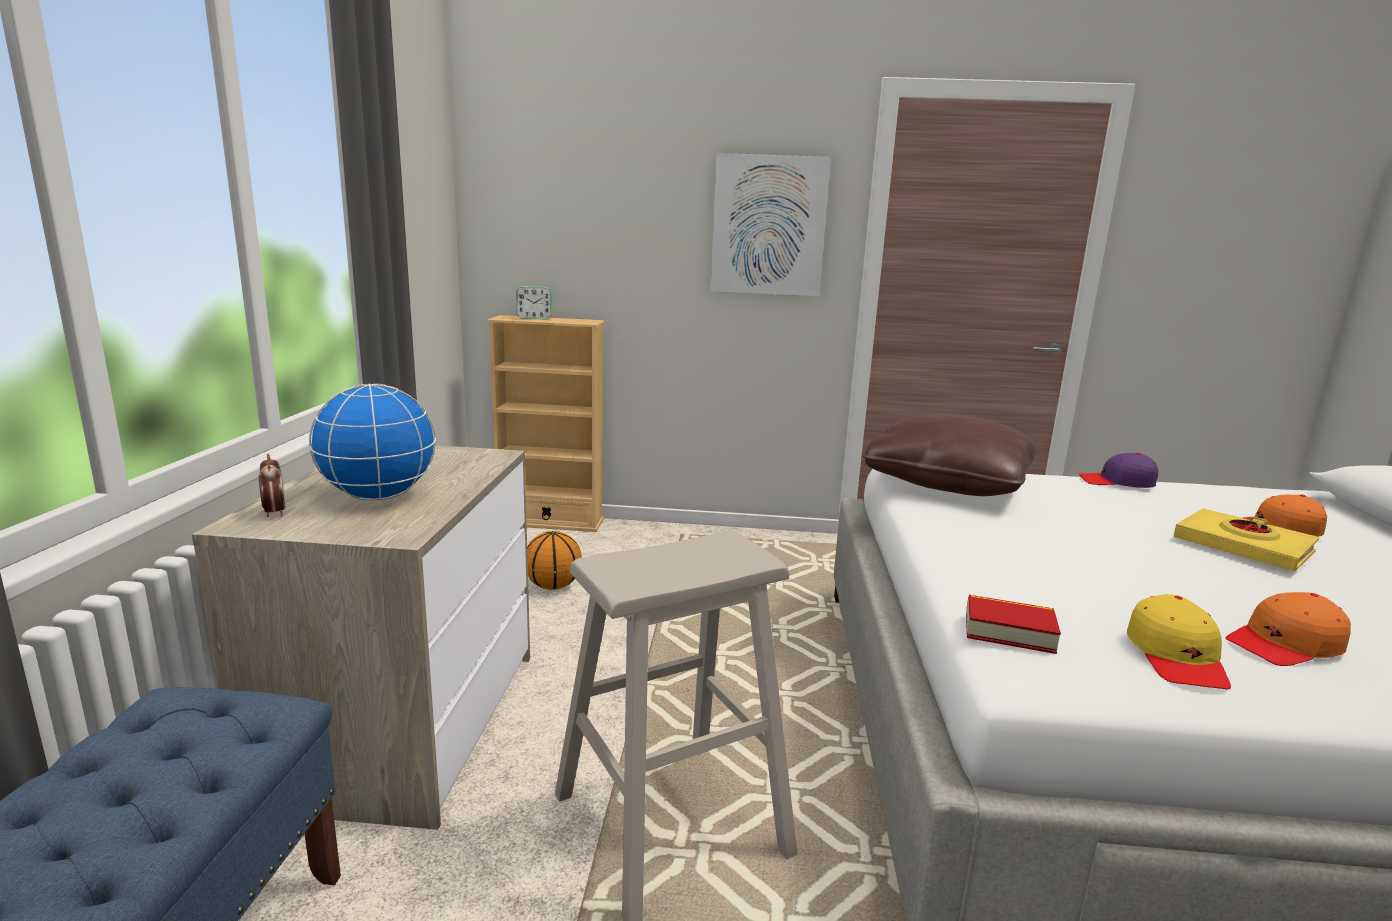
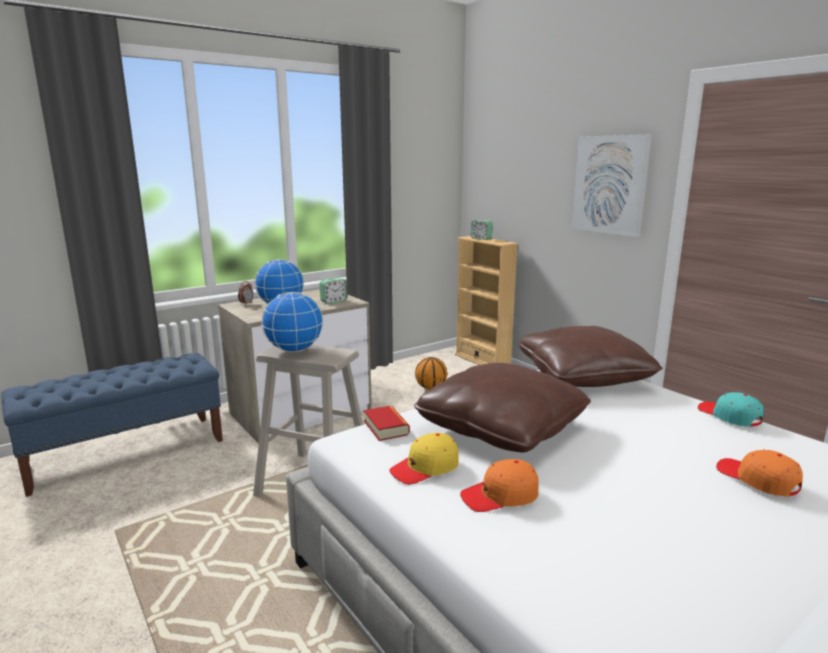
camera: 50 degrees right, 0 degrees up
purple cap [1079,453,1158,488] -> turquoise cap [698,392,764,427]
yellow book [1173,508,1319,571] -> none
orange cap [1225,592,1351,666] -> orange cap turned 45 degrees counterclockwise [460,459,539,512]
none -> globe [261,292,323,352]
none -> alarm clock [319,278,347,304]
none -> brown pillow [414,363,591,453]

